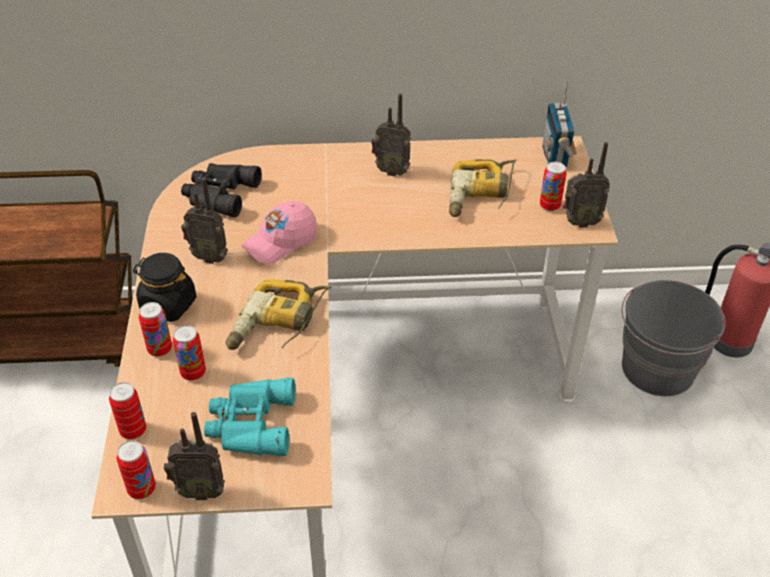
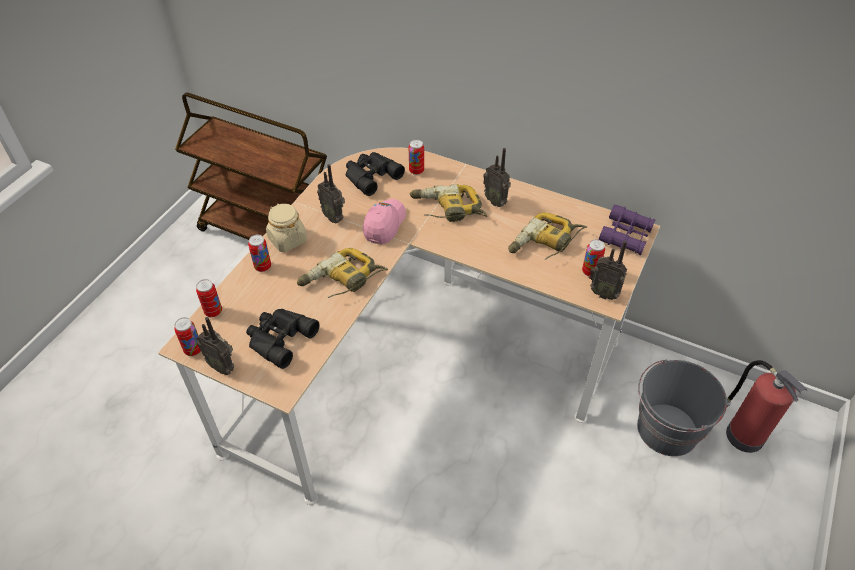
camera: 30 degrees right, 5 degrees up
black jar [133,253,197,322] -> beige jar [266,203,307,252]
can [173,325,206,381] -> can moved to [409,139,424,175]
turquoise binoculars [204,378,295,456] -> black binoculars [246,309,319,369]
pink cap [241,201,317,264] -> pink cap turned 120 degrees clockwise [363,199,406,244]
radio [542,80,577,167] -> purple binoculars [598,205,656,255]
none -> power drill [410,184,487,222]

